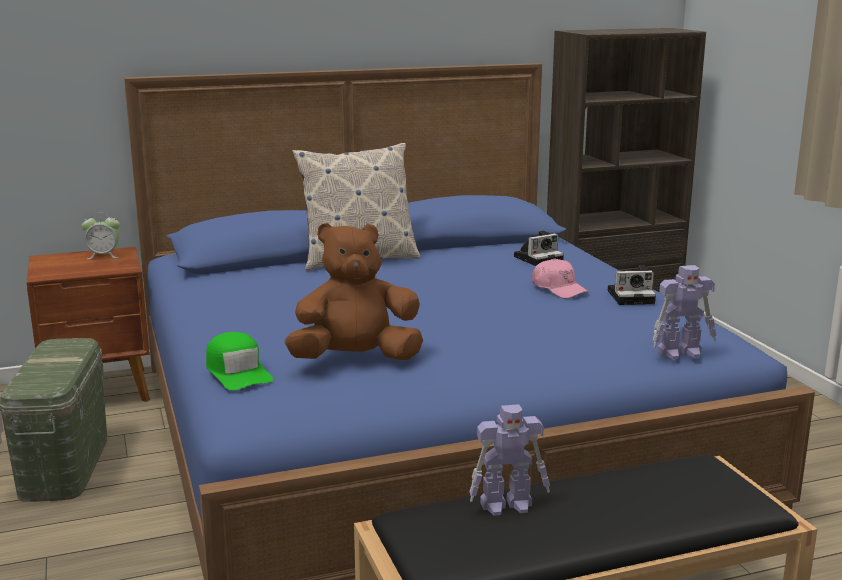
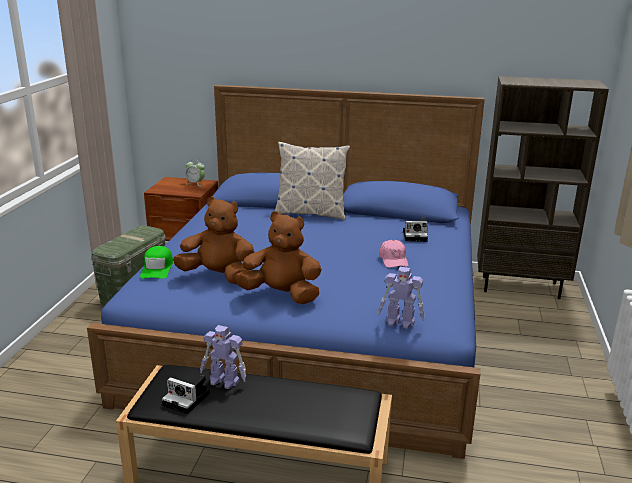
camera: 30 degrees right, 5 degrees up
camera [608,266,656,305] -> camera moved to [162,375,210,414]
none -> brown plush toy [235,211,322,304]

